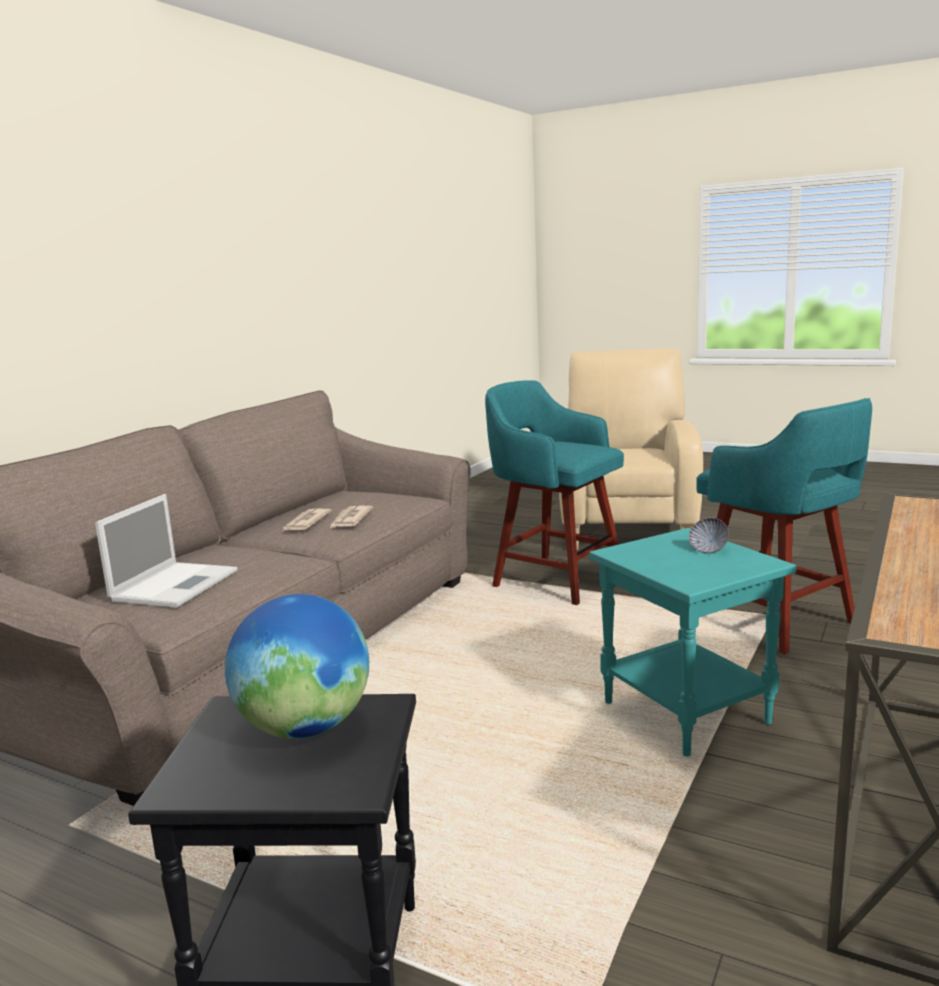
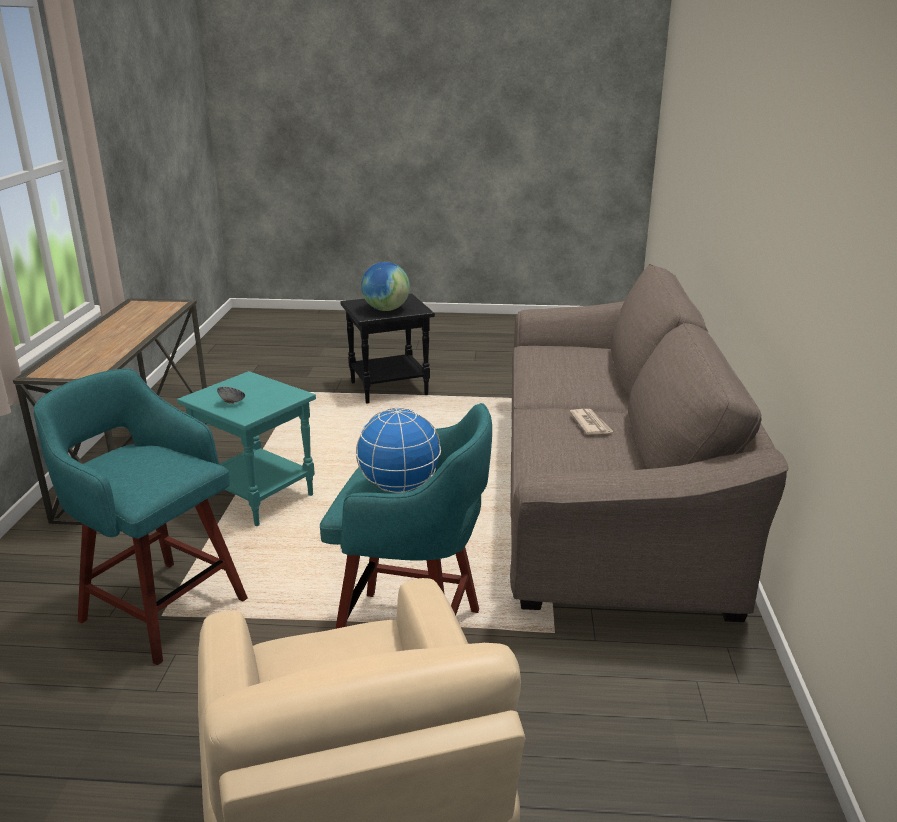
camera: 155 degrees right, 10 degrees up
laptop [95,494,238,608] -> none
newspaper [329,506,373,529] -> none
none -> globe [356,408,441,493]

